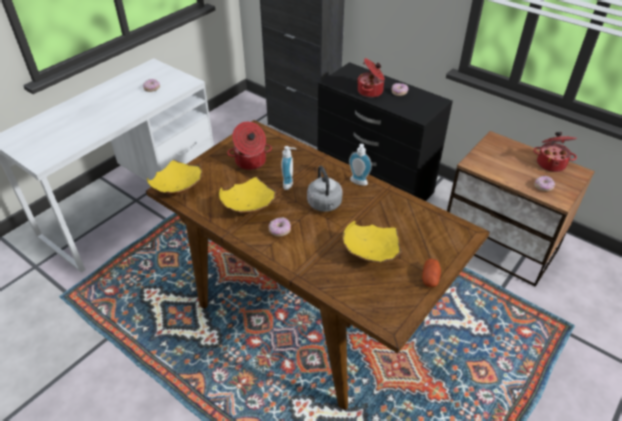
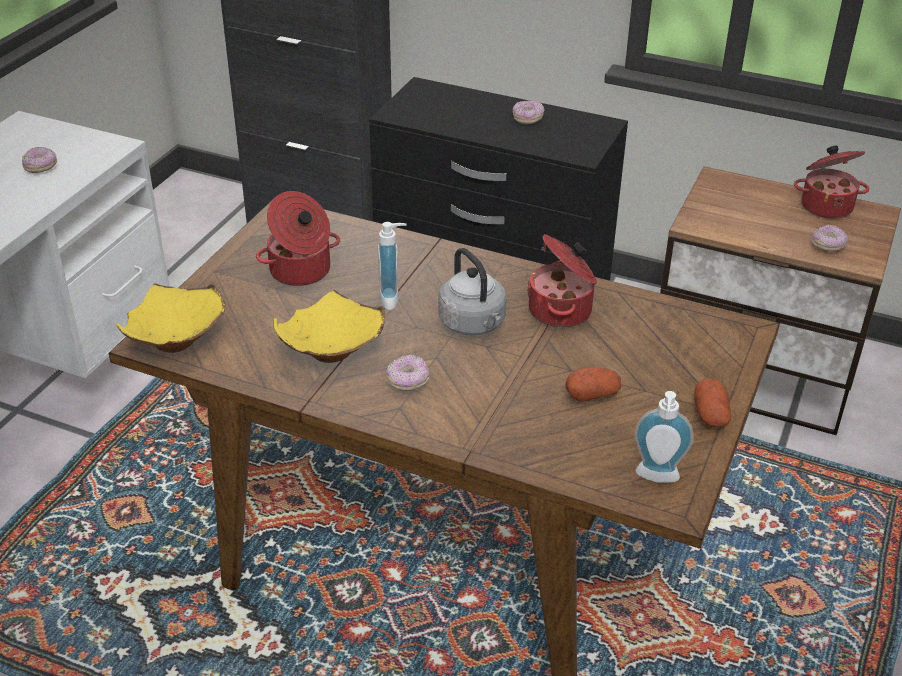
camera: 15 degrees left, 5 degrees down
yellow bowl [343,221,402,263] -> potato [565,367,621,402]
soap dispenser [349,144,372,186] -> soap dispenser moved to [634,391,694,483]
cooking pot [357,58,385,98] -> cooking pot moved to [527,234,597,327]

